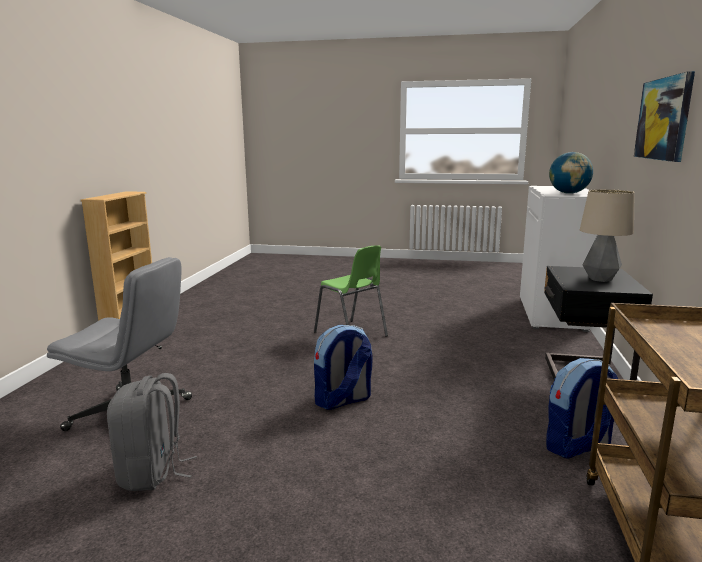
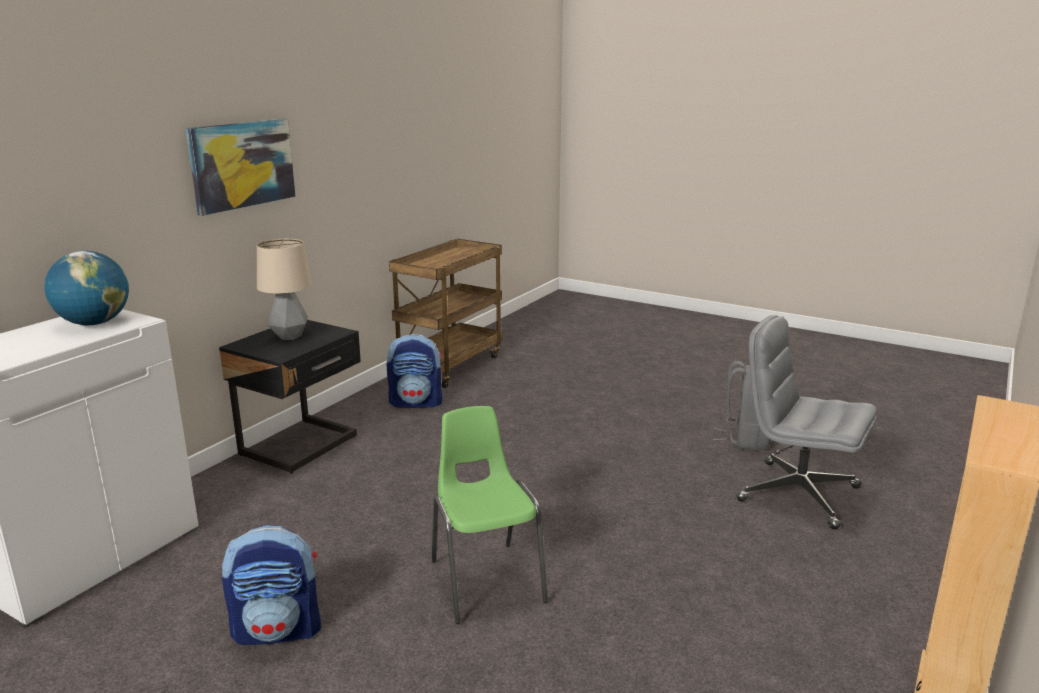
camera: 160 degrees left, 5 degrees up
backpack [314,325,372,410] -> backpack moved to [222,525,321,645]

